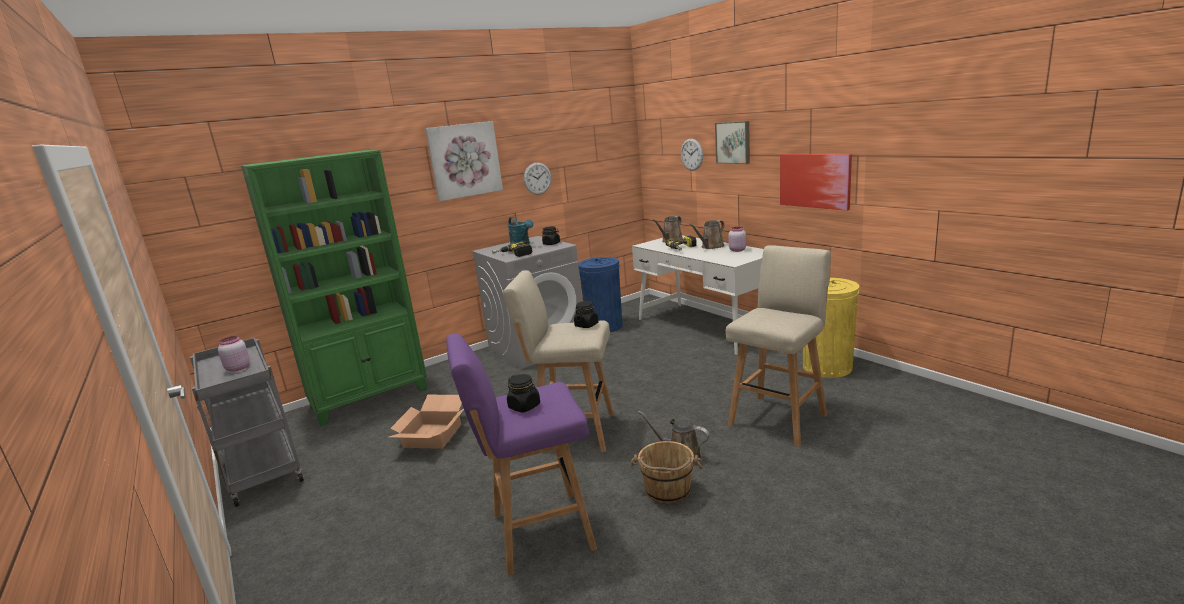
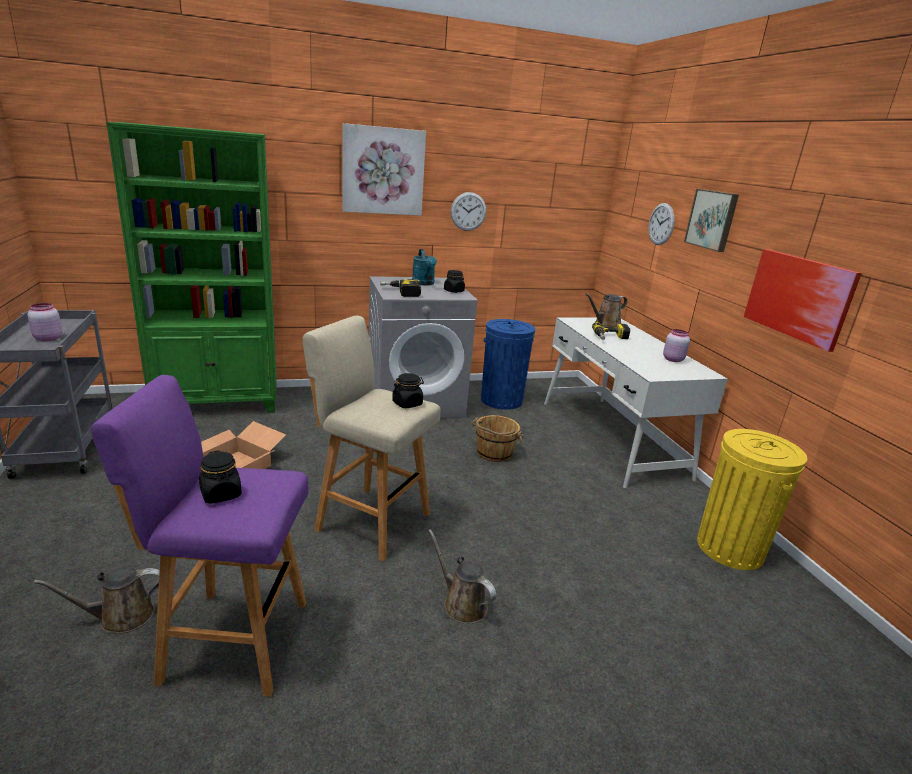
camera: 15 degrees right, 5 degrees up
brown bucket [630,441,703,504] -> brown bucket moved to [472,415,524,462]
brown watering can [689,220,725,249] -> brown watering can moved to [34,567,160,633]
beige stool [726,245,831,447] -> none

